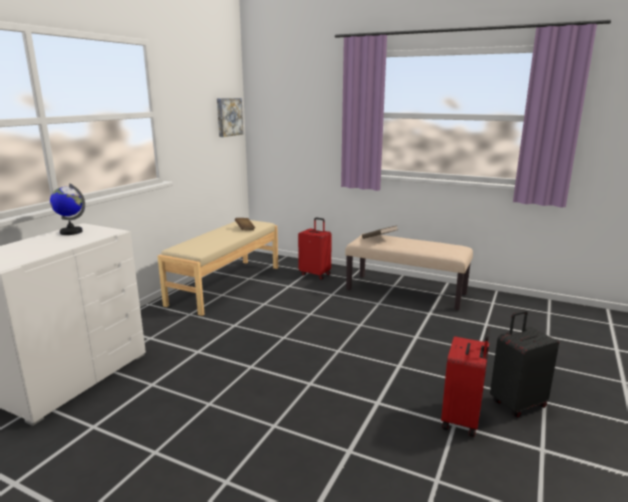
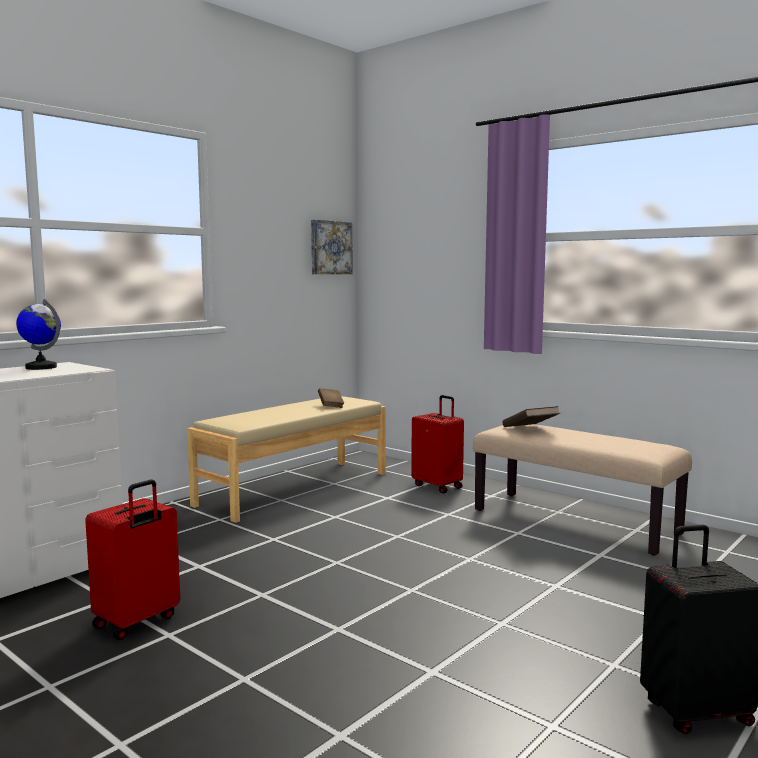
camera: 15 degrees right, 10 degrees down
red suitcase [441,328,490,437] -> red suitcase moved to [85,479,180,640]

